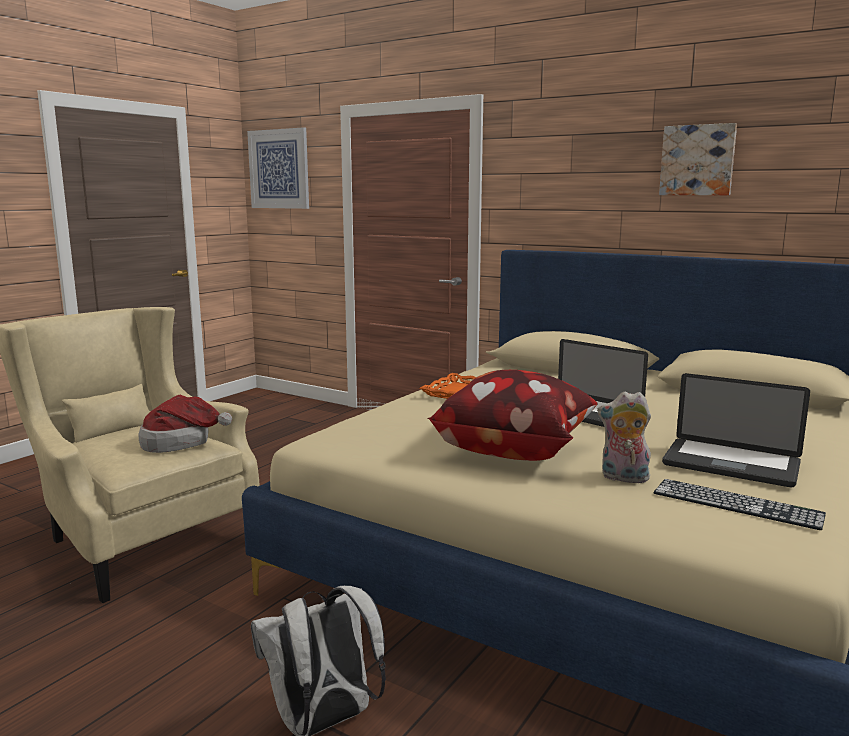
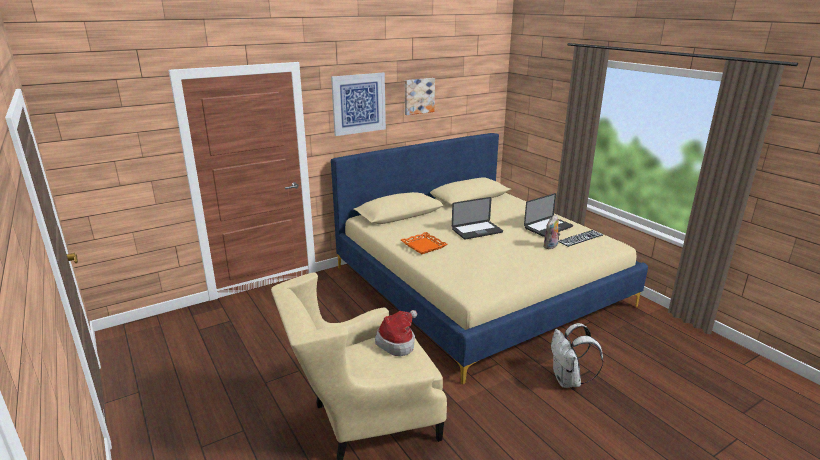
camera: 65 degrees left, 10 degrees up
picture [247,127,309,209] -> picture moved to [331,73,386,136]
pillow [428,370,597,461] -> none

